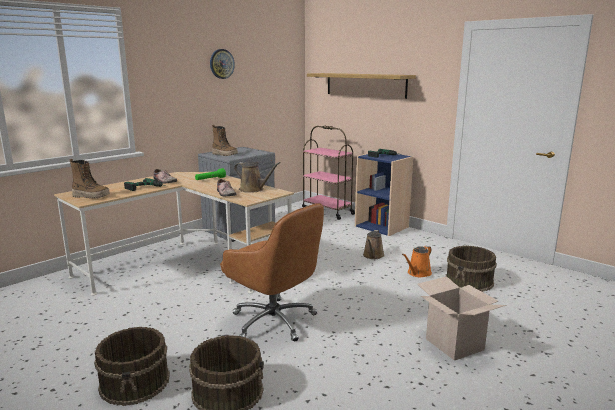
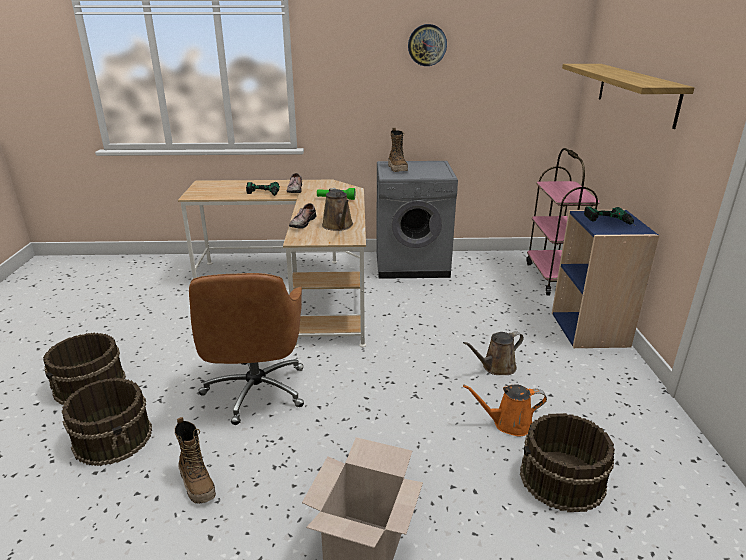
camera: 45 degrees right, 10 degrees up
boot [70,159,110,199] -> boot moved to [175,417,216,504]

